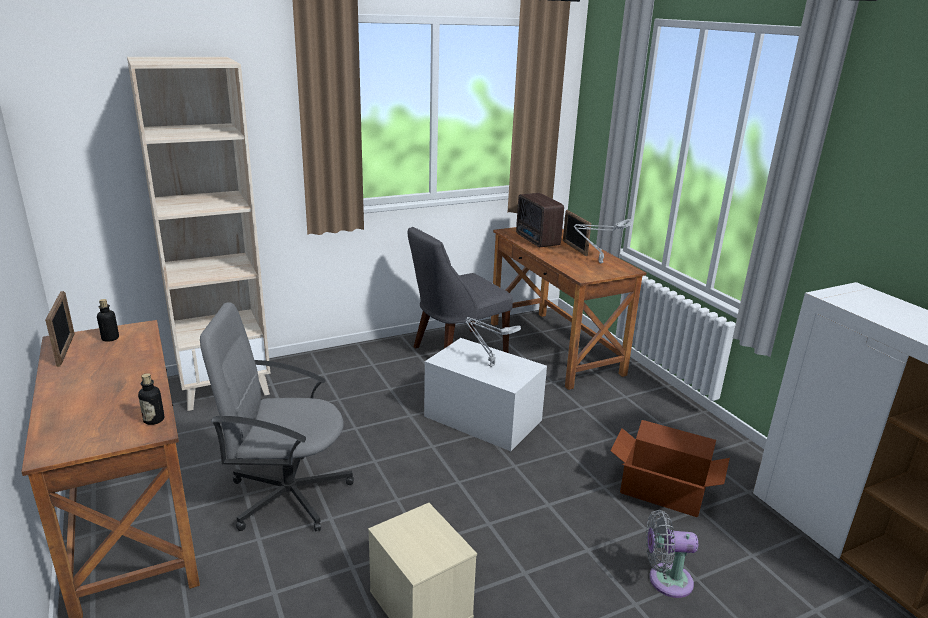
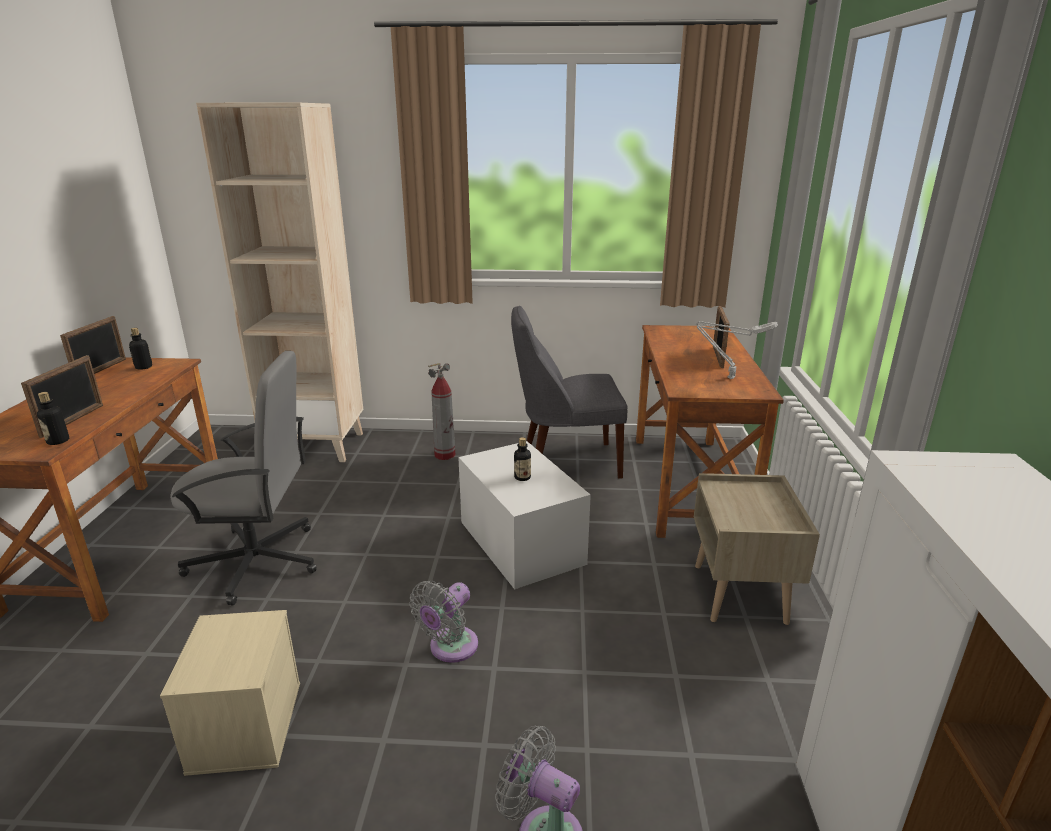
camera: 30 degrees right, 0 degrees up
grey office chair [200,303,354,531] -> grey office chair turned 150 degrees clockwise [170,351,317,606]
grey table lamp [465,317,521,367] -> bottle [514,437,531,481]
radio [516,193,564,247] -> none
cardboard box [611,420,730,517] -> none
none -> picture frame [21,355,103,438]
none -> grey fan [409,581,478,663]
none -> fire extinguisher [428,363,456,460]
none -> beige nightstand [694,473,820,625]

